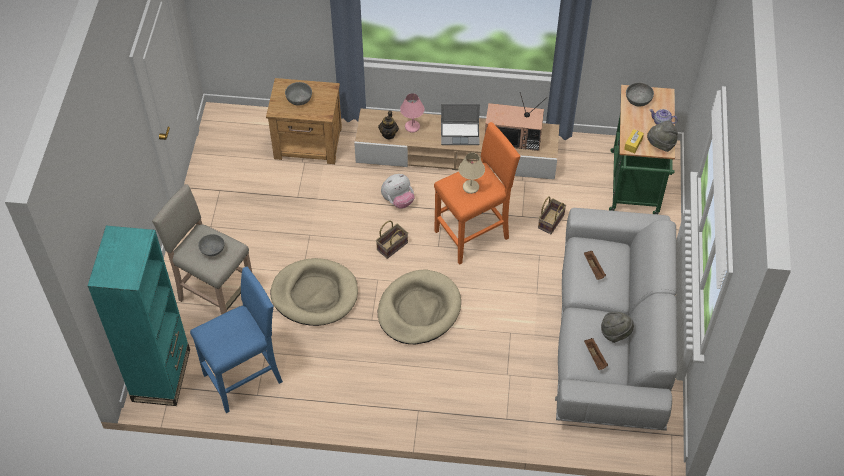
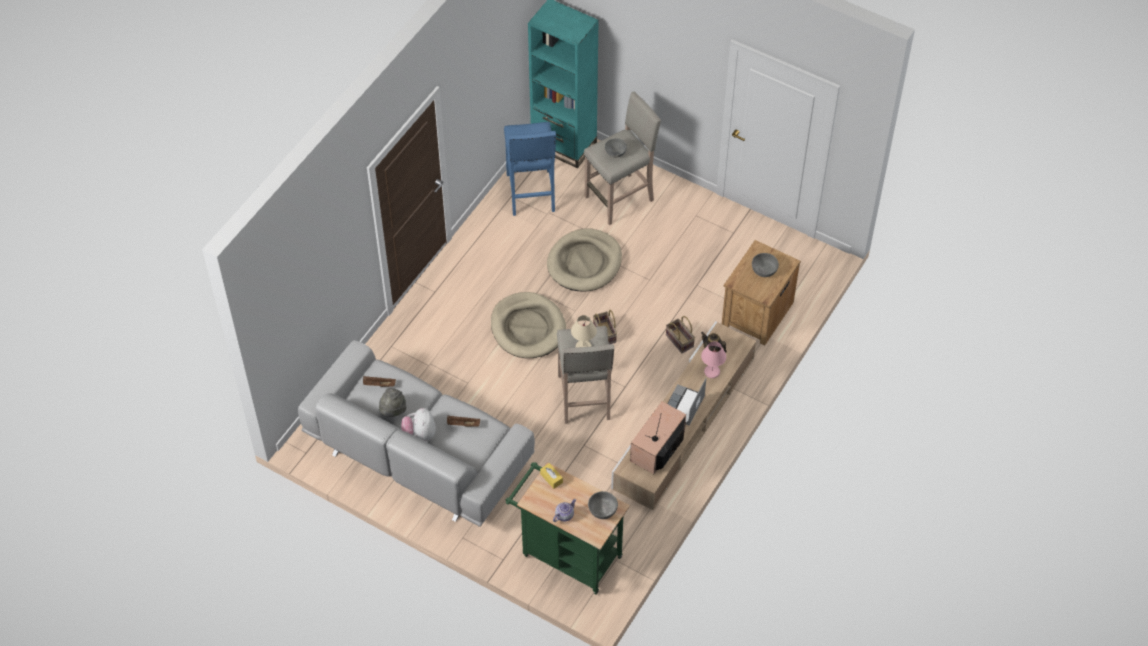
camera: 115 degrees right, 0 degrees up
plush toy [381,174,415,209] -> plush toy moved to [401,408,436,441]
orange stool [434,122,521,265] -> beige stool [557,326,614,424]
basket [538,196,566,234] -> basket moved to [666,316,695,353]
grey hat [647,121,678,152] -> none

